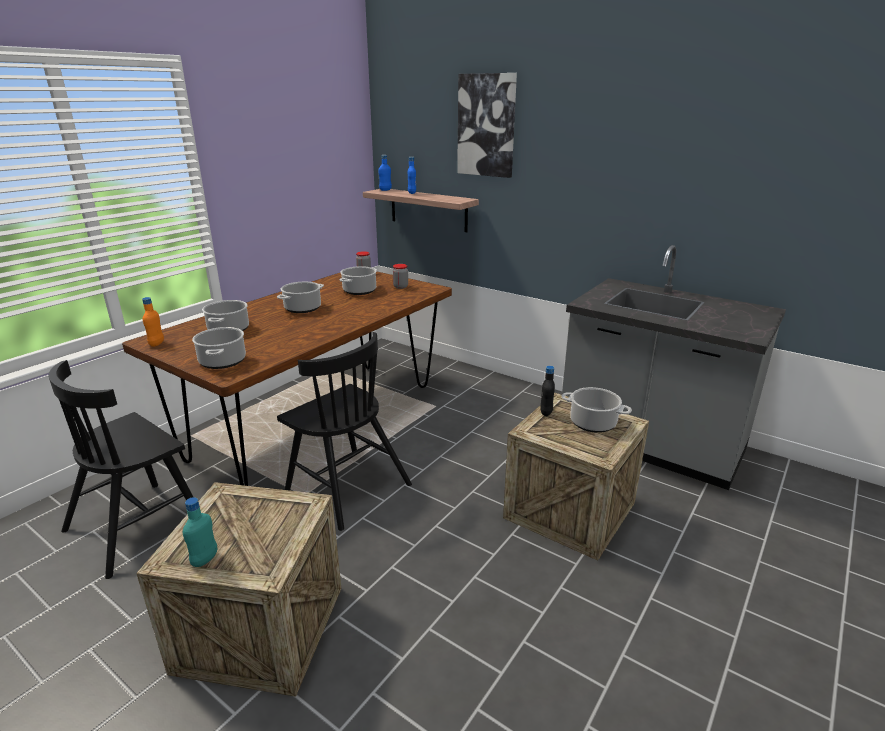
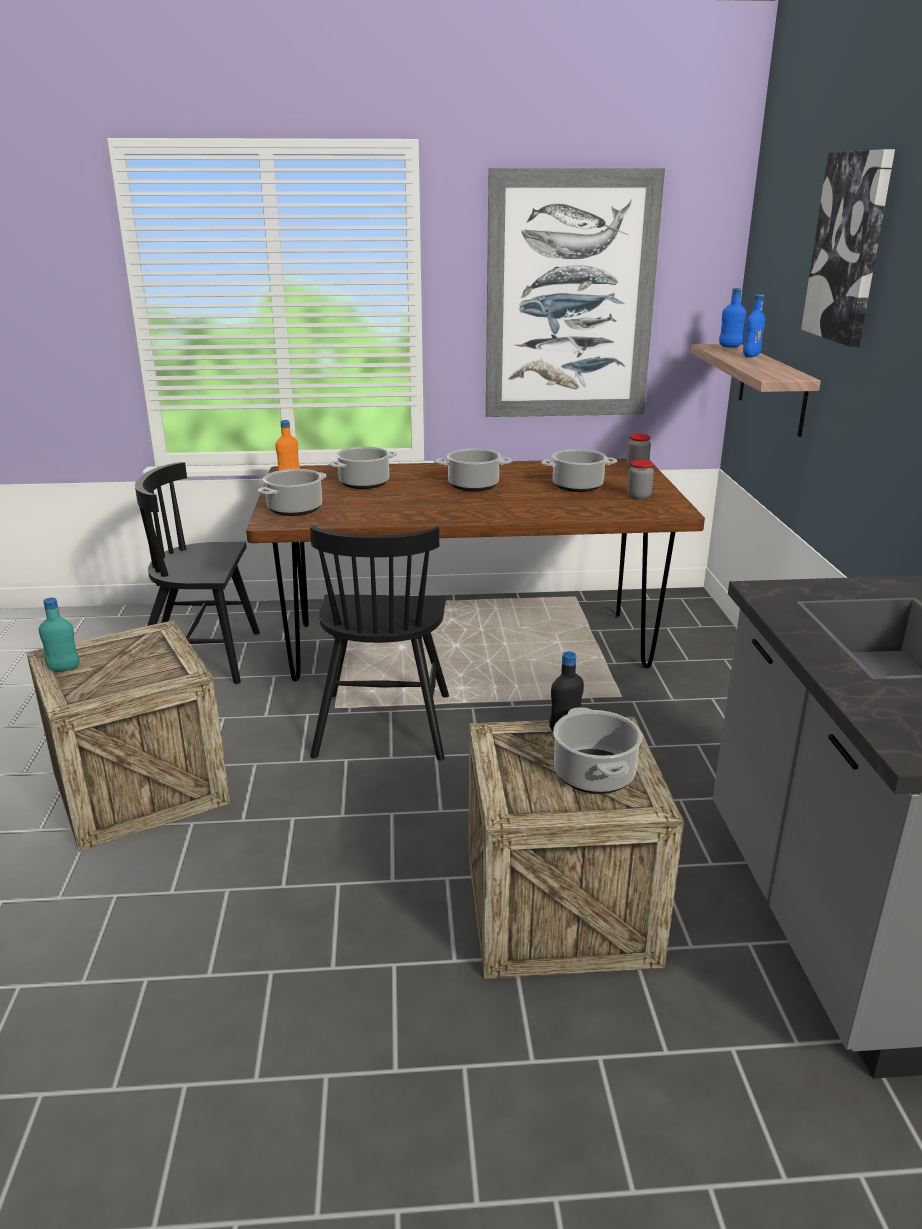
camera: 50 degrees right, 0 degrees up
none -> picture [486,168,665,417]

